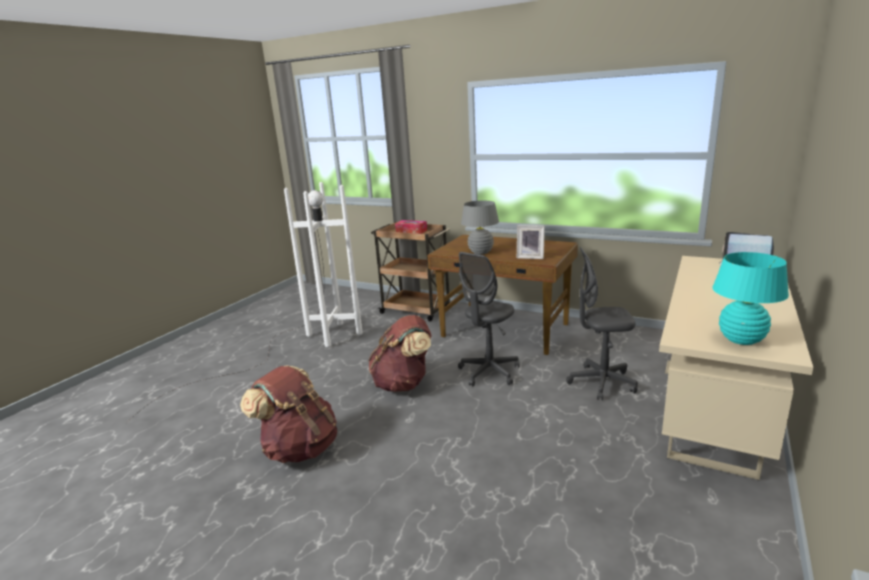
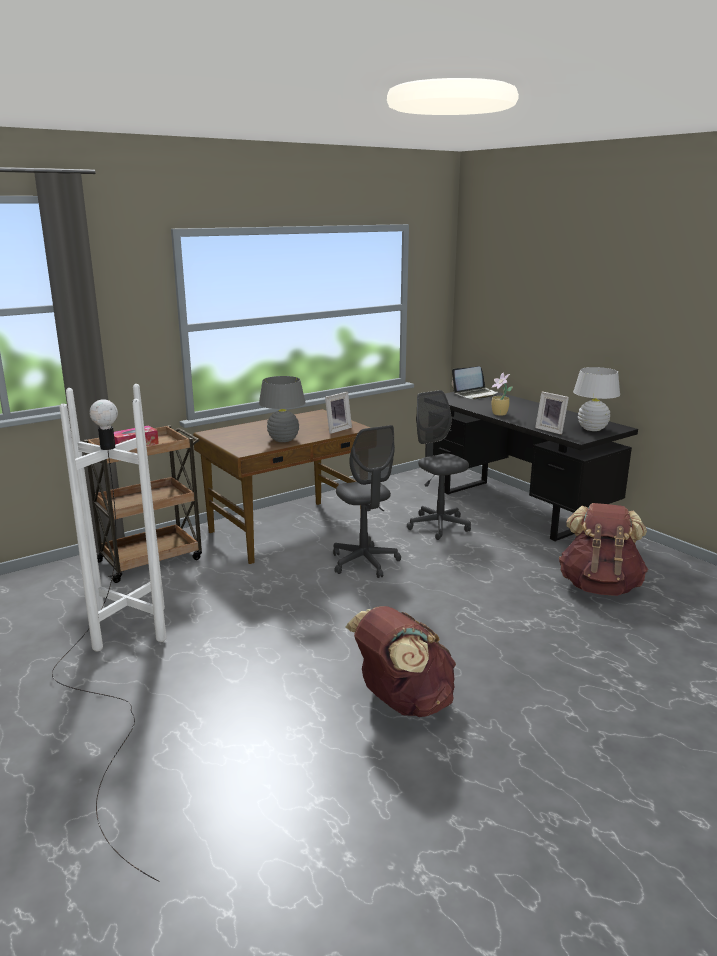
camera: 65 degrees left, 0 degrees up
brown backpack [369,315,432,392] -> brown backpack moved to [559,503,648,596]
grey office chair [566,247,638,400] -> grey office chair turned 120 degrees clockwise [407,390,471,540]
beige desk [659,256,814,480] -> black desk [433,392,638,542]
turquoise table lamp [712,252,789,345] -> white table lamp [573,367,620,431]
none -> potted plant [491,372,513,416]
none -> picture frame [535,392,569,435]

